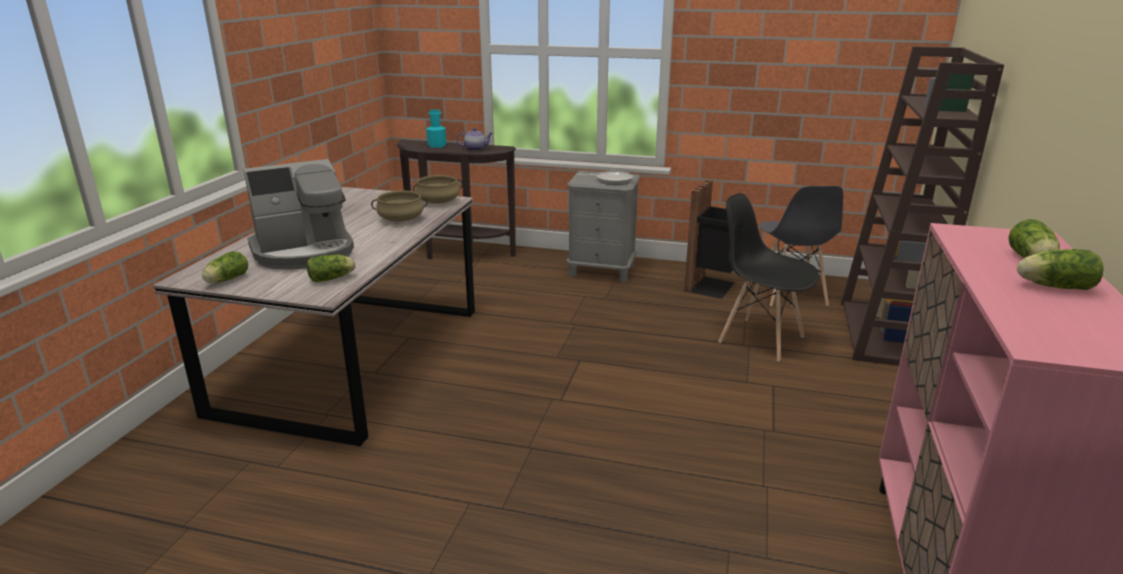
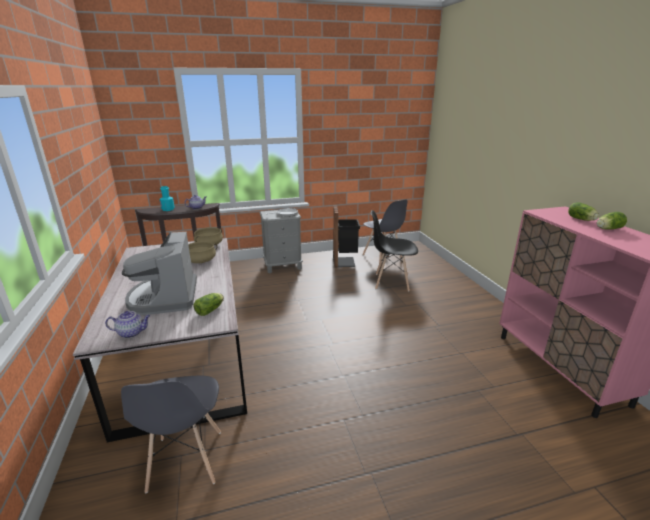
camera: 30 degrees left, 0 degrees up
lettuce [202,251,248,283] -> teapot [105,311,151,338]
coffee machine [243,159,354,269] -> coffee machine turned 135 degrees clockwise [122,232,197,315]
brown bookcase [841,46,1004,366] -> none
none -> grey chair [121,376,221,493]

